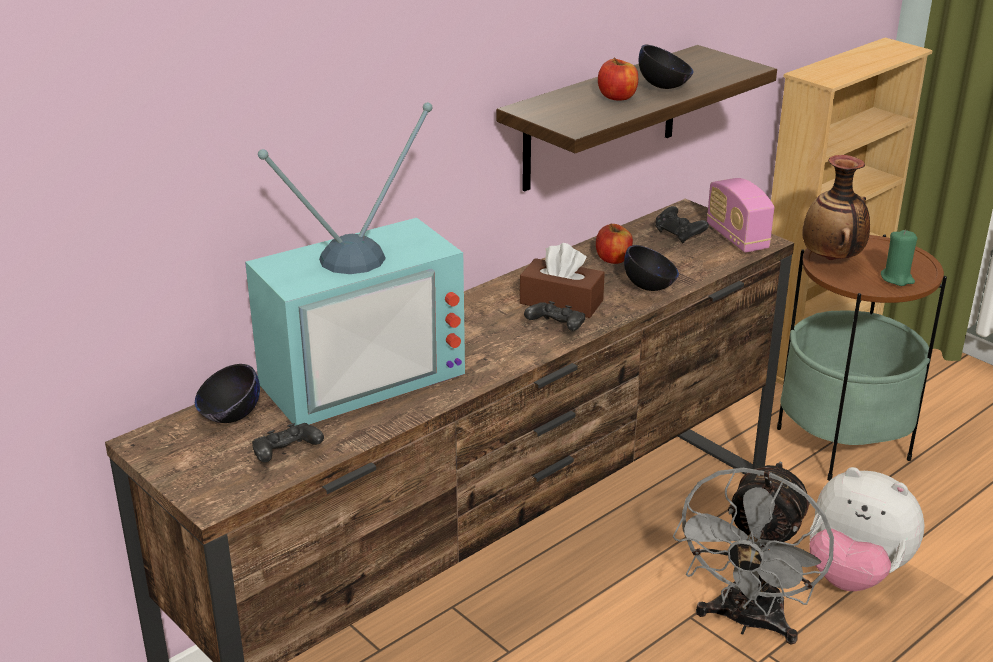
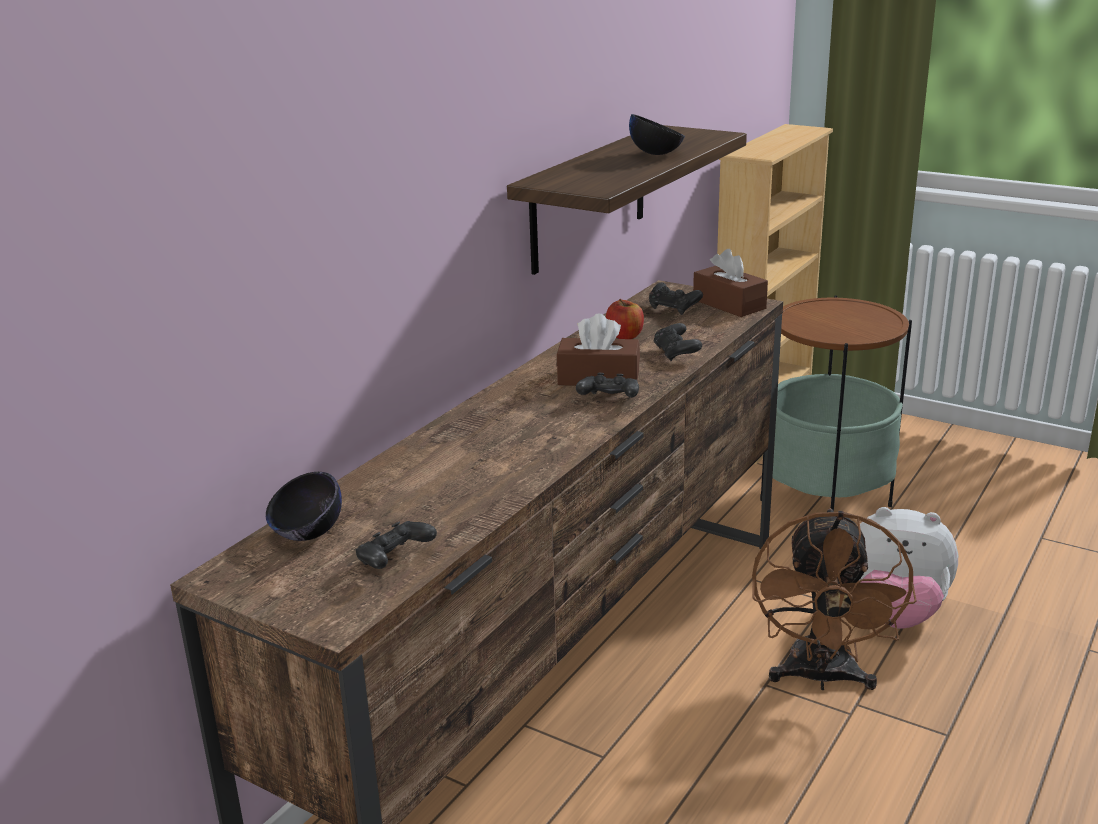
camera: 15 degrees left, 5 degrees down
television [245,102,465,426] -> none
apple [598,57,638,100] -> none
black bowl [624,245,679,291] -> black game controller [653,323,702,361]
grey fan [673,461,834,645] -> brown fan [752,508,917,690]
radio [707,178,774,253] -> brown tissue box [693,249,768,317]
vase [802,155,870,260] -> none
green candle [881,230,917,286] -> none

